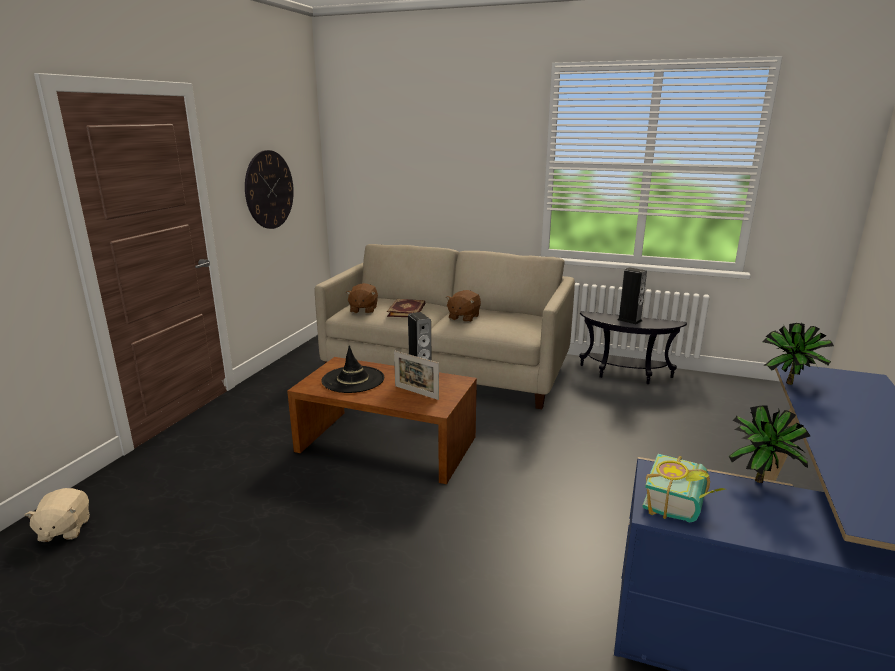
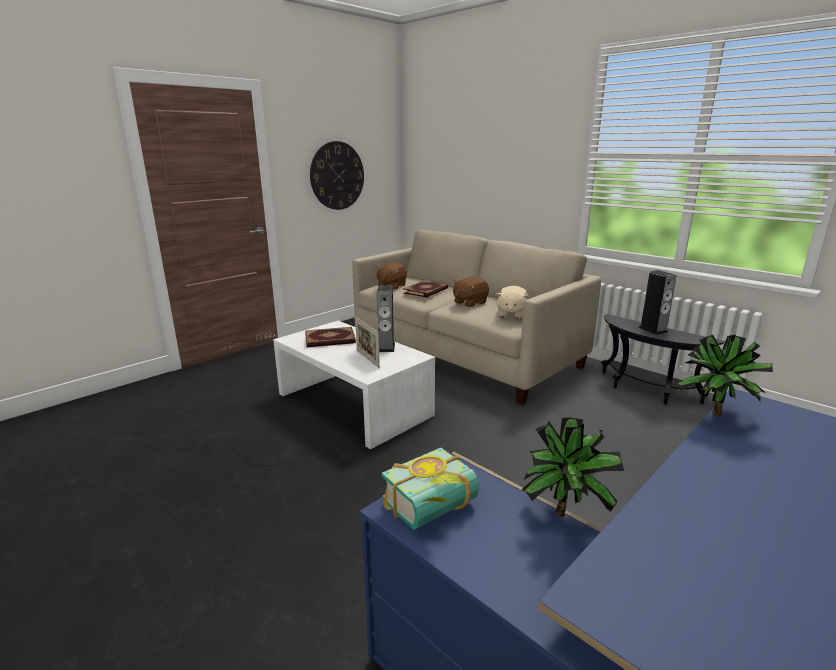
camera: 25 degrees right, 0 degrees up
beige plush toy [25,488,90,542] -> beige plush toy moved to [495,285,529,319]
brown coffee table [287,357,477,484] -> white coffee table [273,321,435,449]
black hat [321,345,384,393] -> book [305,327,356,347]

